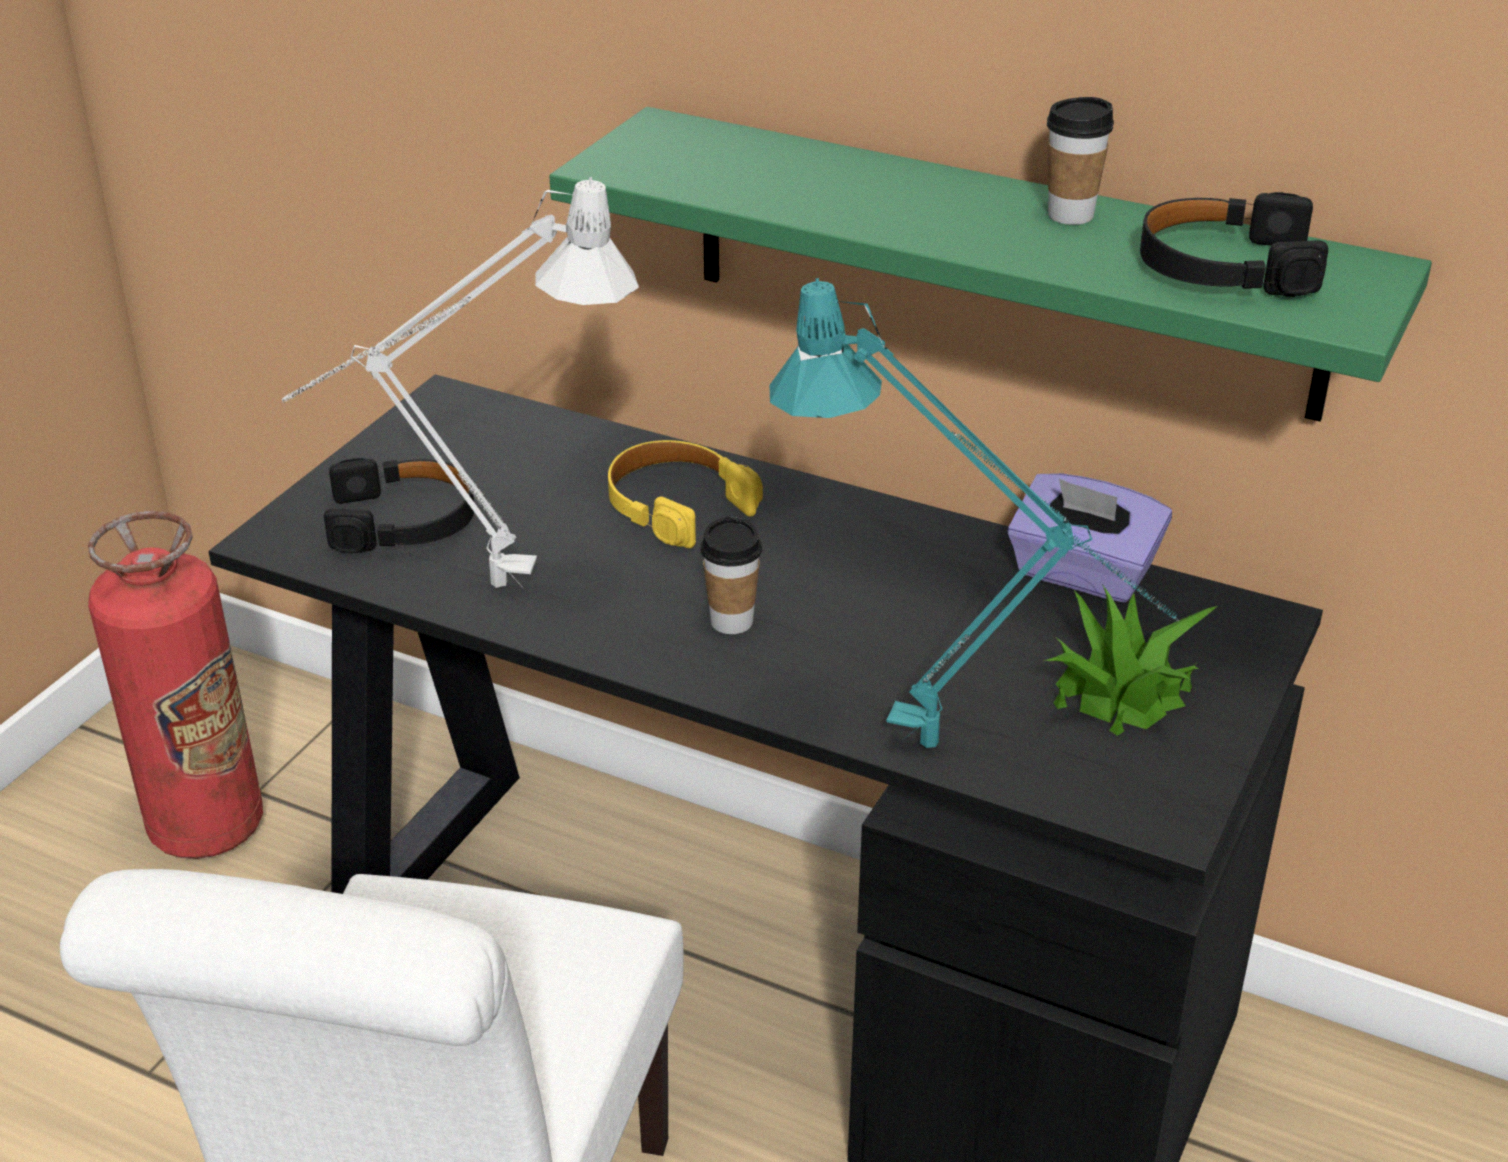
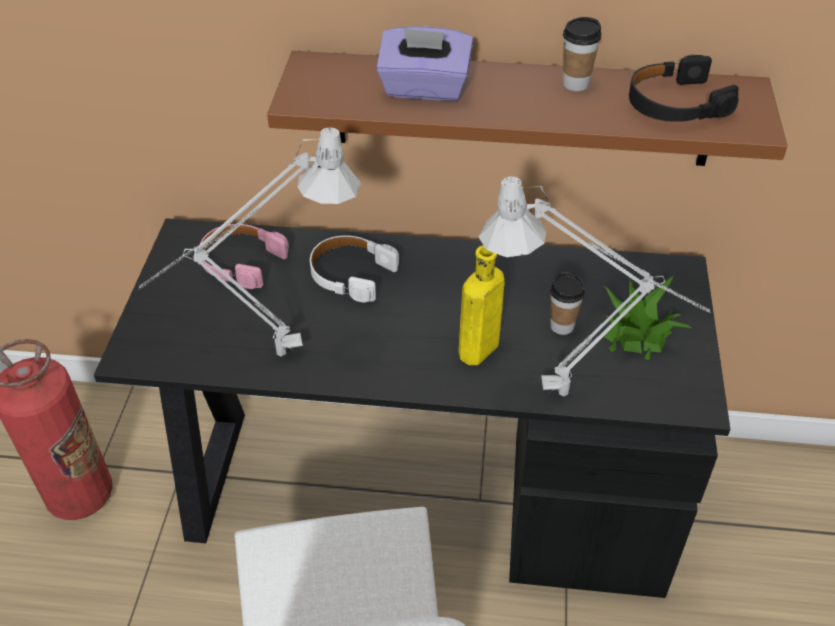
camera: 20 degrees left, 10 degrees up
black headphones [324,458,474,553] -> none
green shelf [549,107,1432,422] -> brown shelf [267,51,787,166]
yellow headphones [608,440,763,549] -> white headphones [310,235,399,303]
cup [700,517,762,634] -> cup moved to [550,273,585,335]
turquoise table lamp [770,278,1179,748] -> grey table lamp [479,176,710,396]
purple tissue box [1007,473,1172,602] -> purple tissue box moved to [376,26,473,101]
none -> pink headphones [200,224,289,289]
none -> yellow bottle [459,245,505,365]

